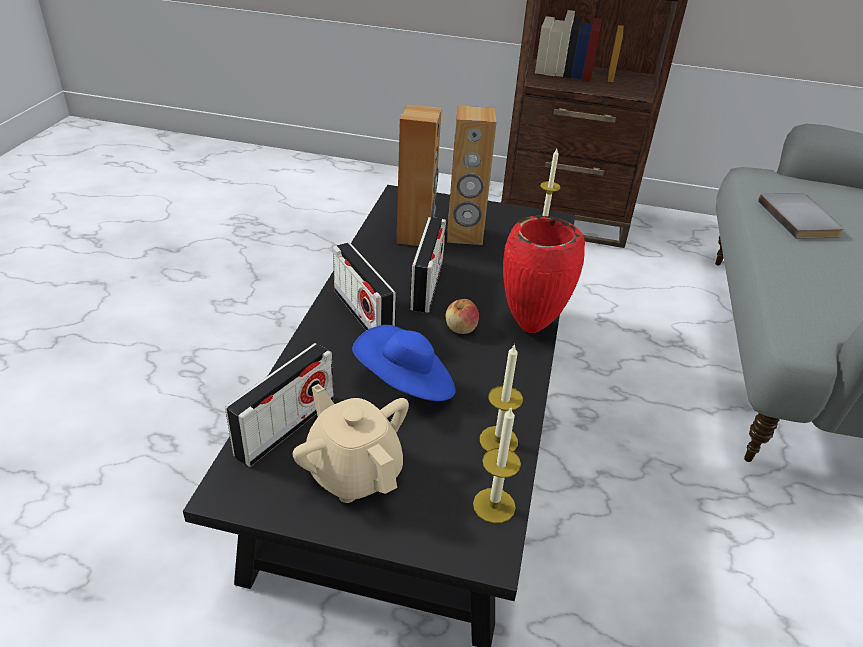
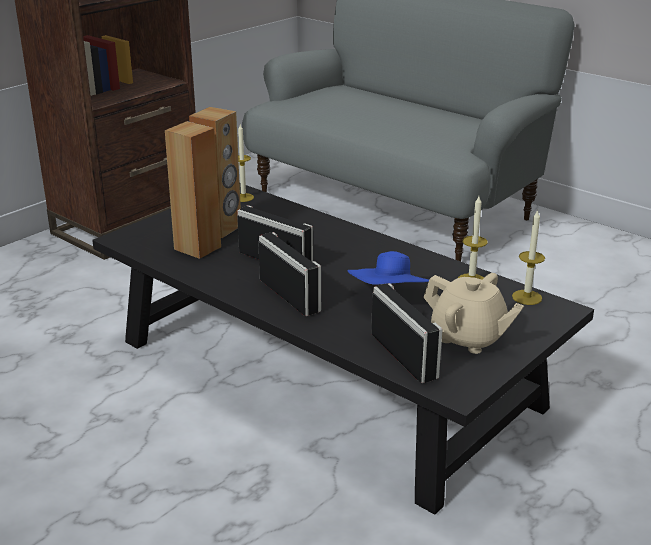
camera: 60 degrees left, 10 degrees down
beige teapot [292,384,409,503] -> beige teapot turned 135 degrees counterclockwise [423,273,524,354]
radio [333,243,396,330] -> radio turned 120 degrees counterclockwise [258,232,321,316]
apple [445,299,479,334] -> none
red vase [503,216,585,333] -> none
grey book [758,193,844,239] -> none

